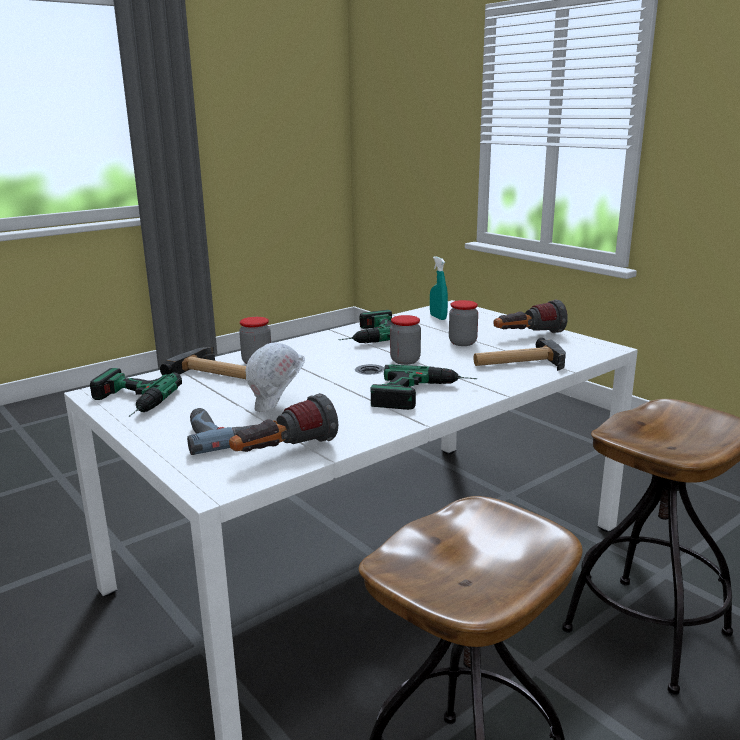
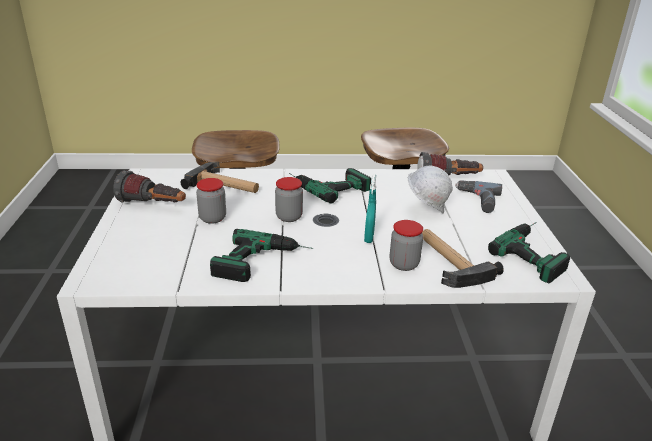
camera: 145 degrees left, 10 degrees up
turquoise spray bottle [430,256,448,320] -> turquoise spray bottle moved to [364,174,376,243]

